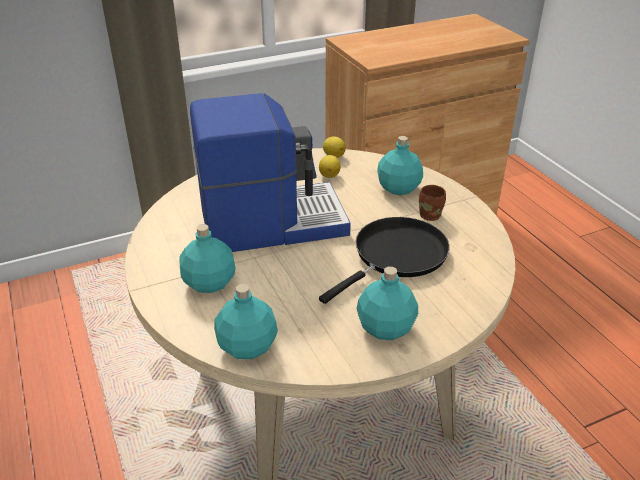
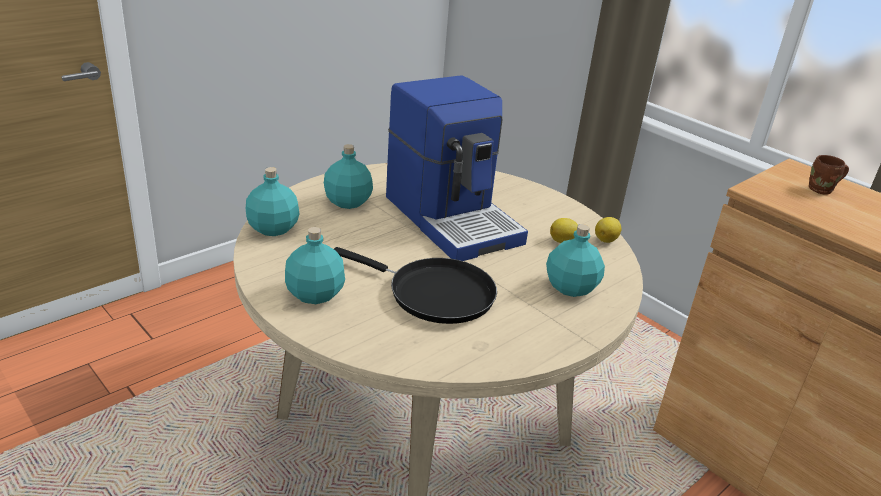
camera: 70 degrees right, 5 degrees down
brown mug [419,185,446,221] -> brown mug moved to [809,155,849,195]

